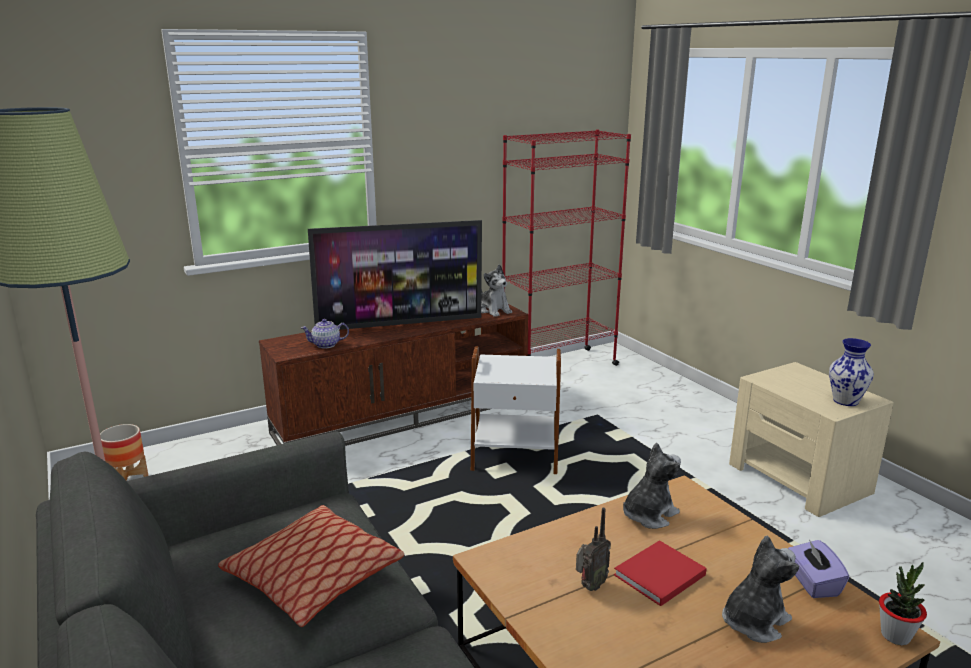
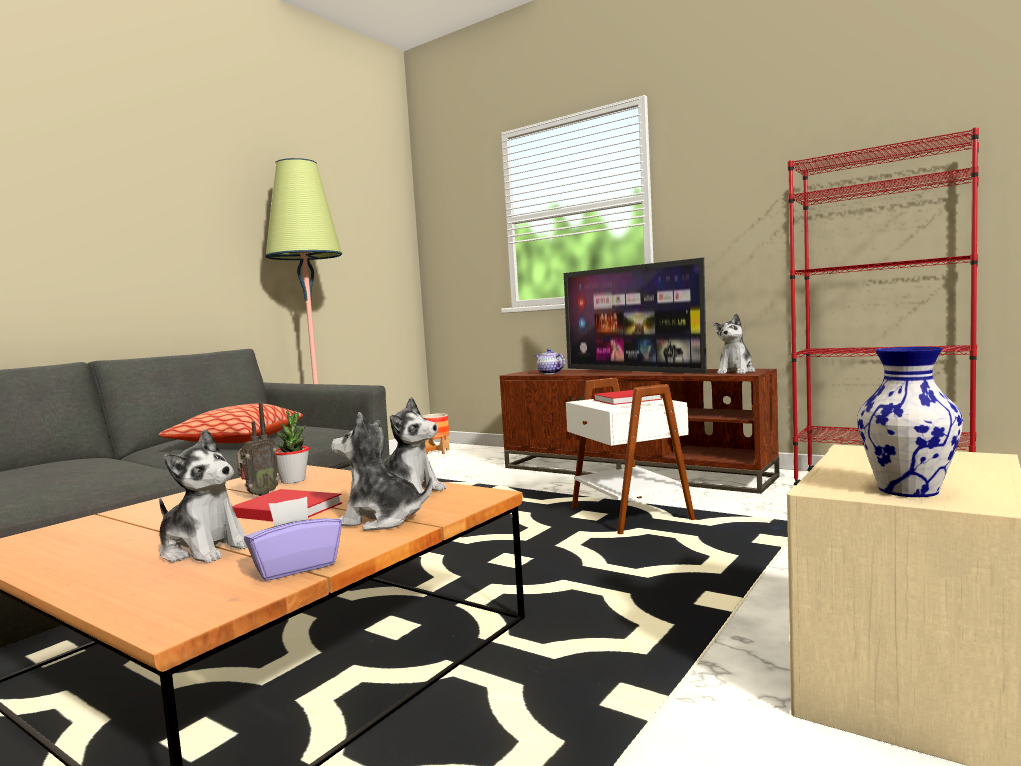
camera: 65 degrees right, 15 degrees down
radio [576,508,611,591] -> radio turned 75 degrees counterclockwise [236,403,280,496]
potted plant [879,562,927,645] -> potted plant moved to [275,411,309,484]
none -> plush toy [331,412,433,531]
none -> red book [593,390,662,405]

